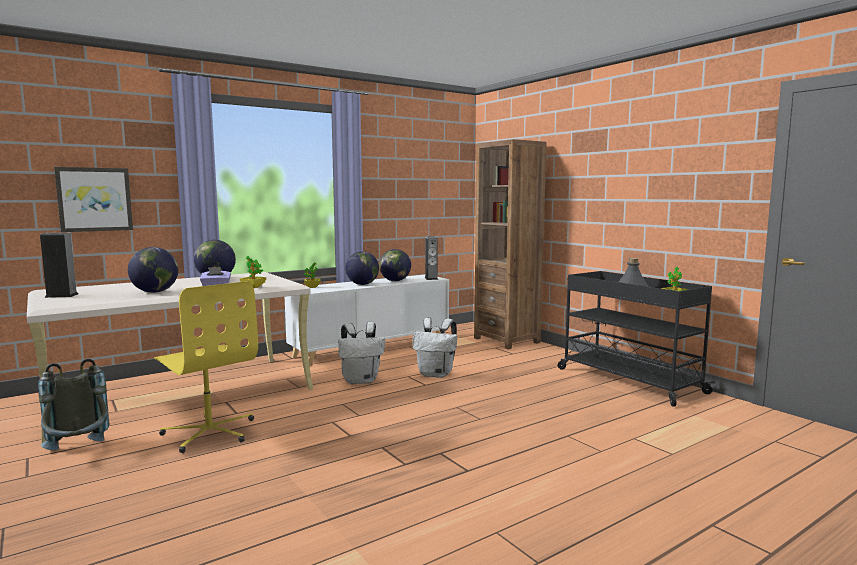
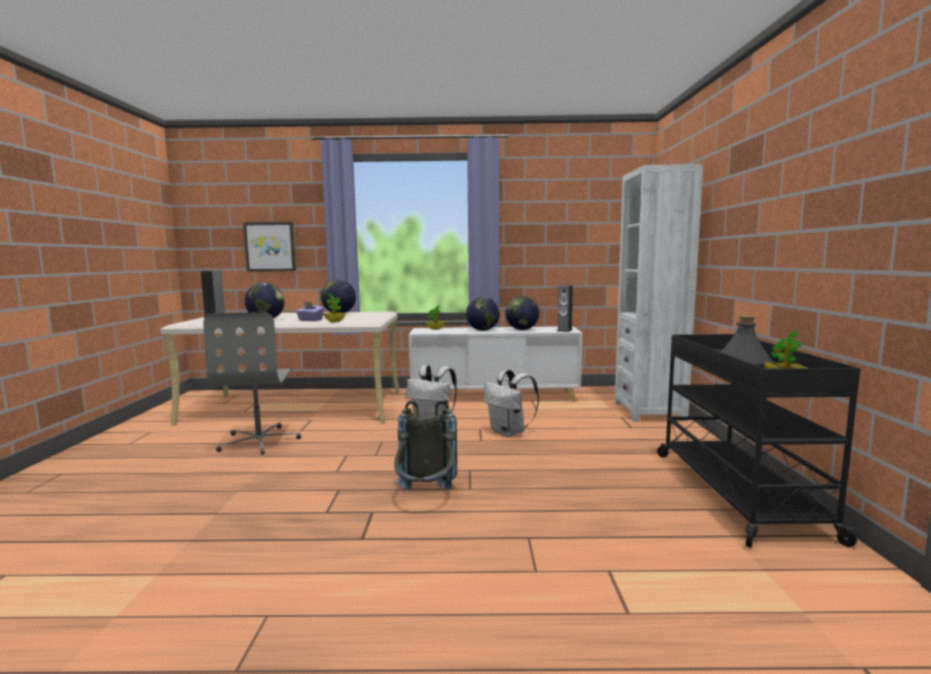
camera: 35 degrees right, 0 degrees up
grey backpack [38,359,109,451] -> grey backpack moved to [394,401,457,490]
yellow office chair [154,281,258,453] -> grey office chair [203,312,301,455]
brown bookcase [474,139,547,350] -> white bookcase [615,164,703,422]

